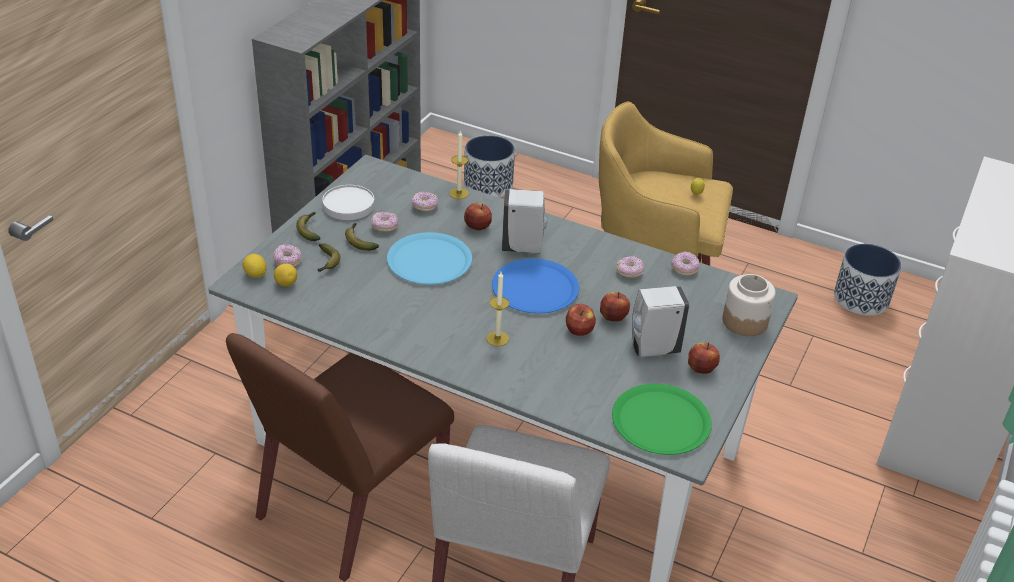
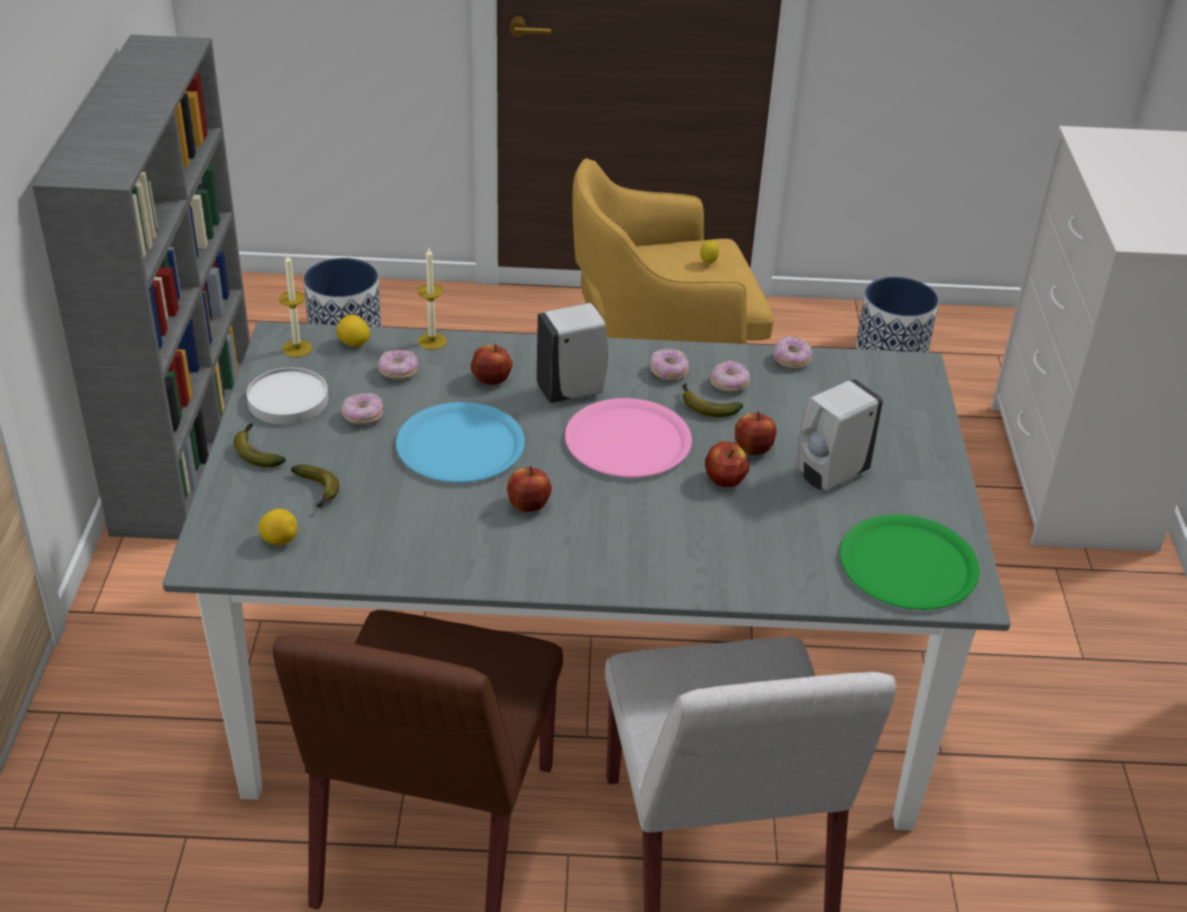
camera: 25 degrees left, 0 degrees up
lemon [243,254,267,278] -> lemon moved to [337,315,370,347]
donut [273,244,302,267] -> donut moved to [650,349,689,380]
banana [345,223,379,251] -> banana moved to [682,383,743,417]
candle [486,272,509,346] -> candle moved to [279,253,312,357]
blue plate [492,259,579,314] -> pink plate [565,398,692,477]
apple [688,342,720,374] -> apple moved to [507,466,552,512]
jar [722,274,776,336] -> none

